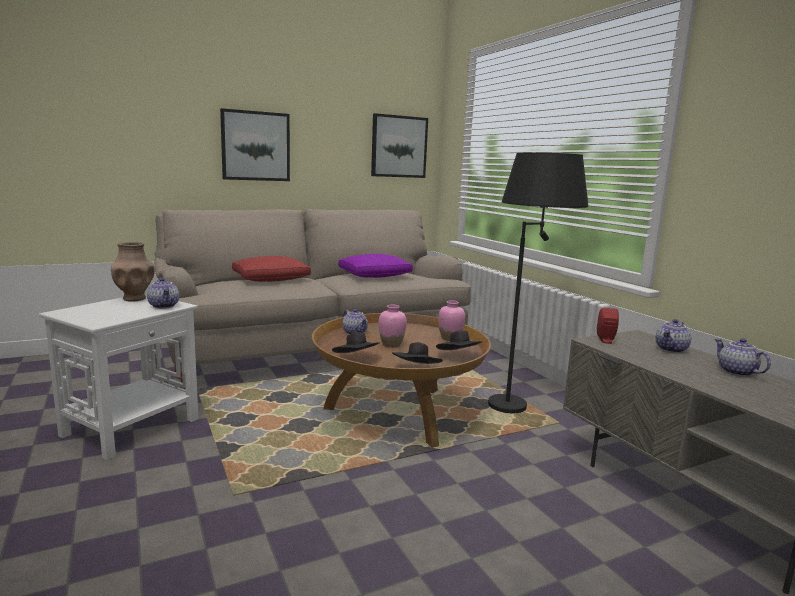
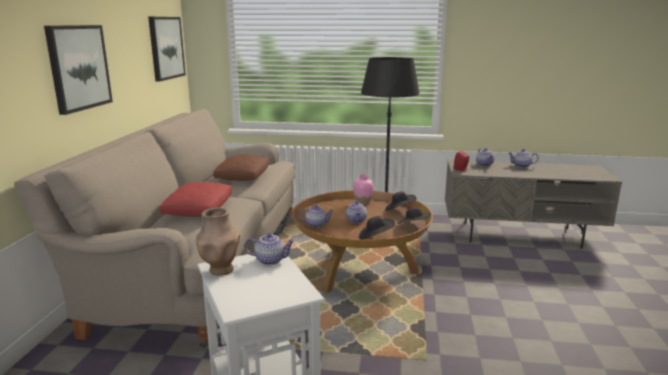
camera: 55 degrees left, 5 degrees up
purple pillow [338,254,413,278] -> brown pillow [213,155,270,181]
pink vase [378,305,407,348] -> teapot [346,201,367,223]

